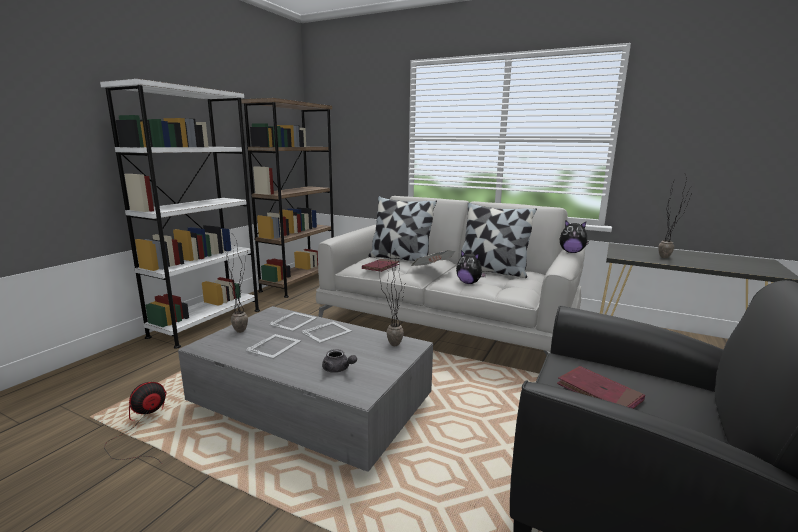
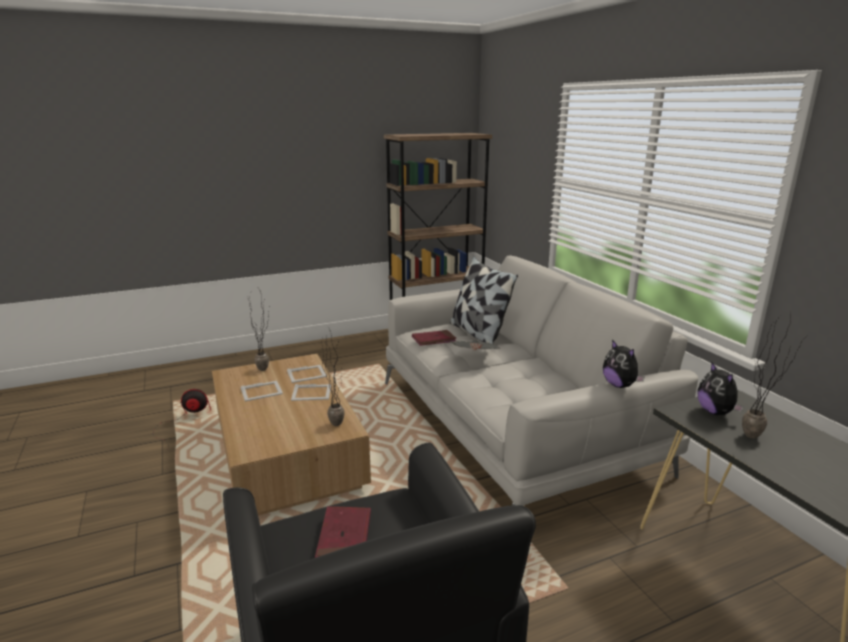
camera: 40 degrees right, 5 degrees up
white bookcase [100,79,260,348] -> none
grey coffee table [178,306,433,472] -> brown coffee table [212,354,371,515]
grey teapot [322,349,357,373] -> none
pillow [456,203,537,278] -> none
plush toy [456,250,486,284] -> plush toy moved to [698,362,744,415]

